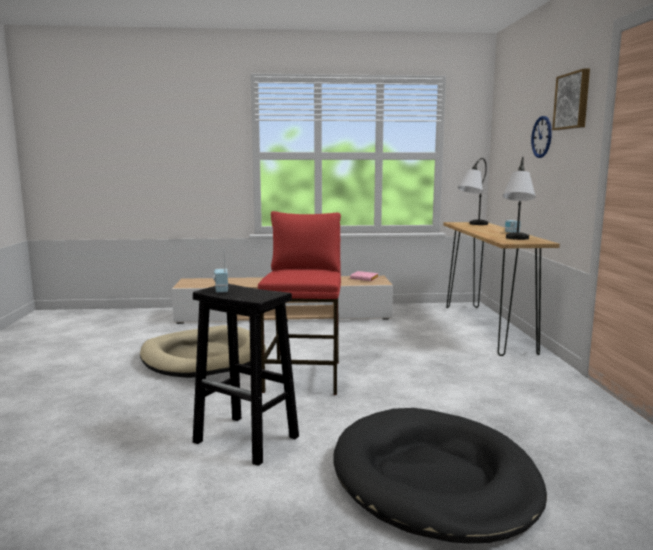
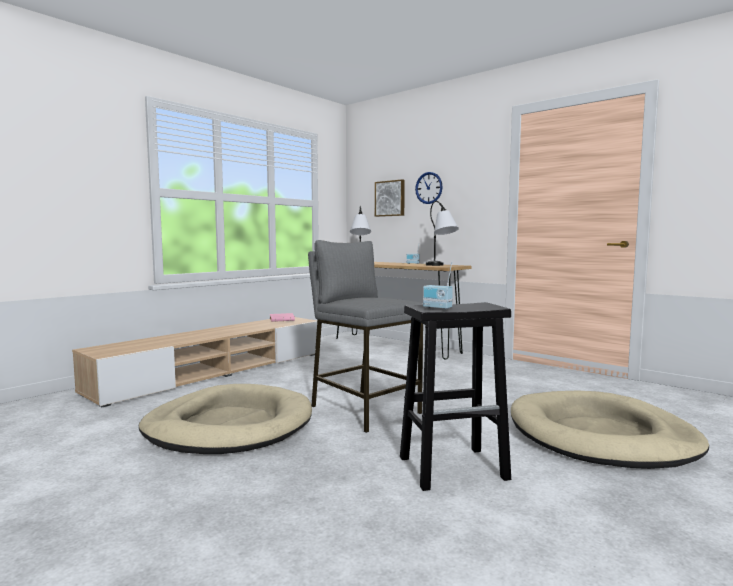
camera: 45 degrees left, 5 degrees down
red stool [258,211,341,395] -> grey stool [308,240,423,433]
black dog bed [333,408,547,544] -> beige dog bed [511,391,709,469]
picture [552,69,590,130] -> picture moved to [375,179,405,217]

